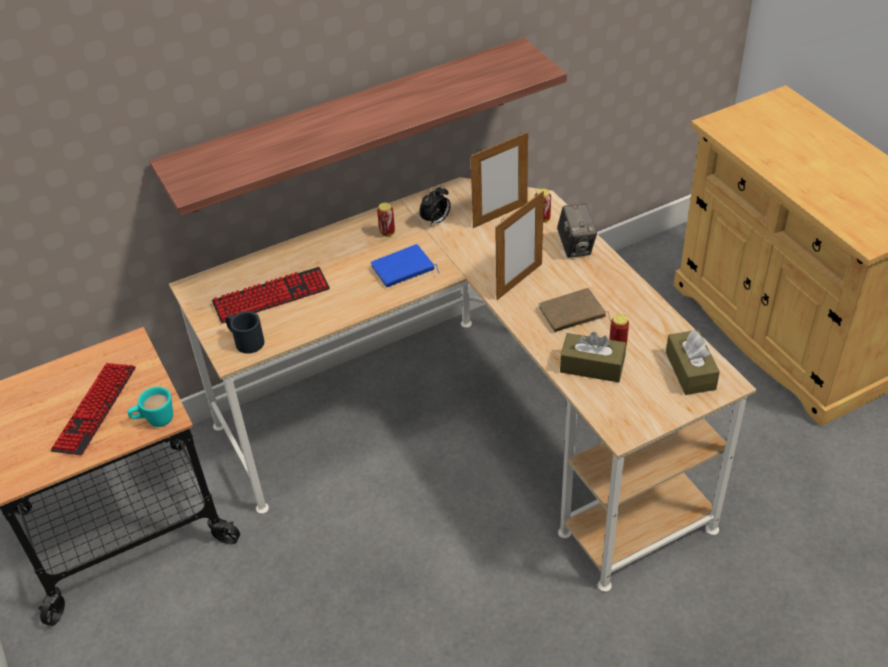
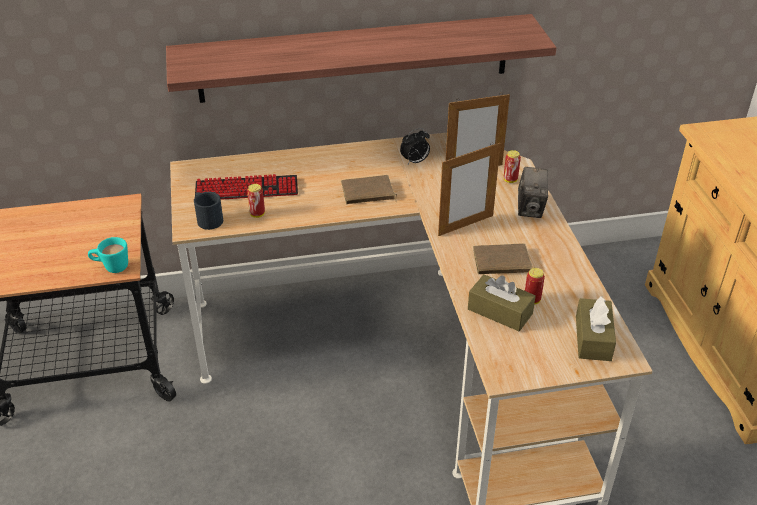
camera: 15 degrees right, 5 degrees down
keyboard [51,363,136,455] -> none
blue book [370,244,439,287] -> brown book [341,175,397,204]
can [377,203,395,237] -> can moved to [247,184,265,218]

